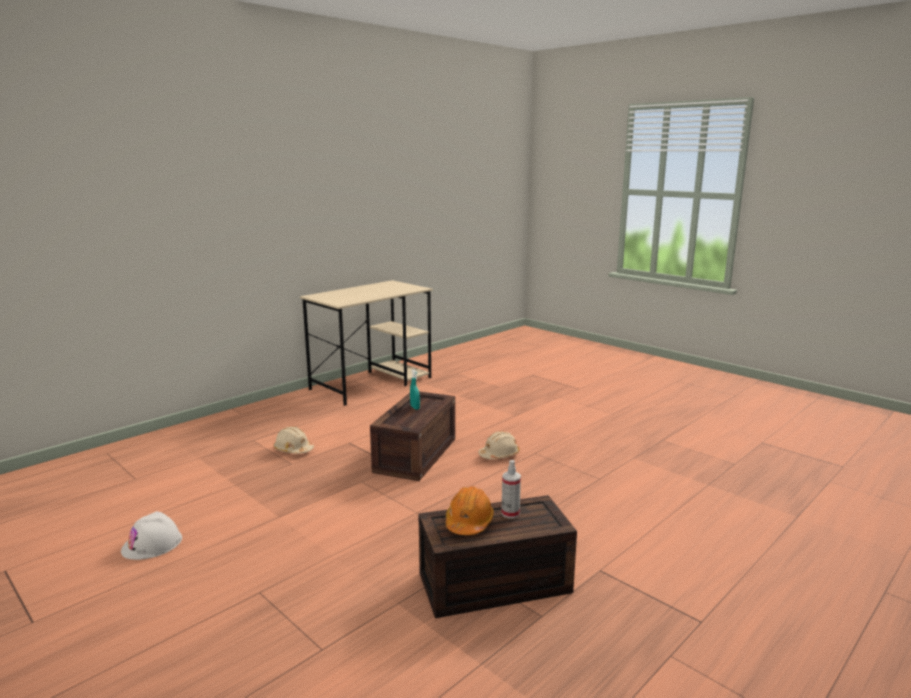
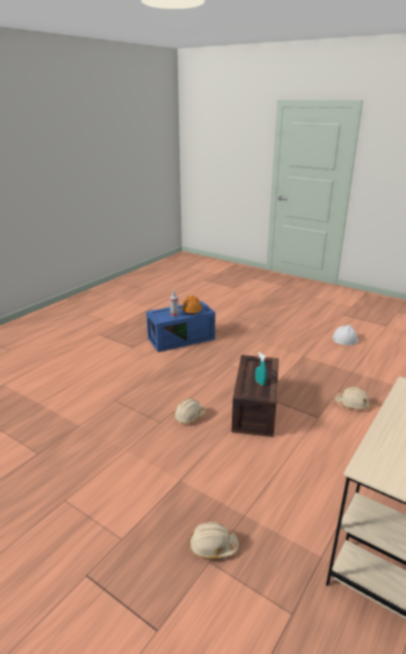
camera: 170 degrees right, 10 degrees up
brown storage box [418,495,577,618] -> blue storage box [146,301,215,352]
none -> beige hard hat [189,522,239,559]

